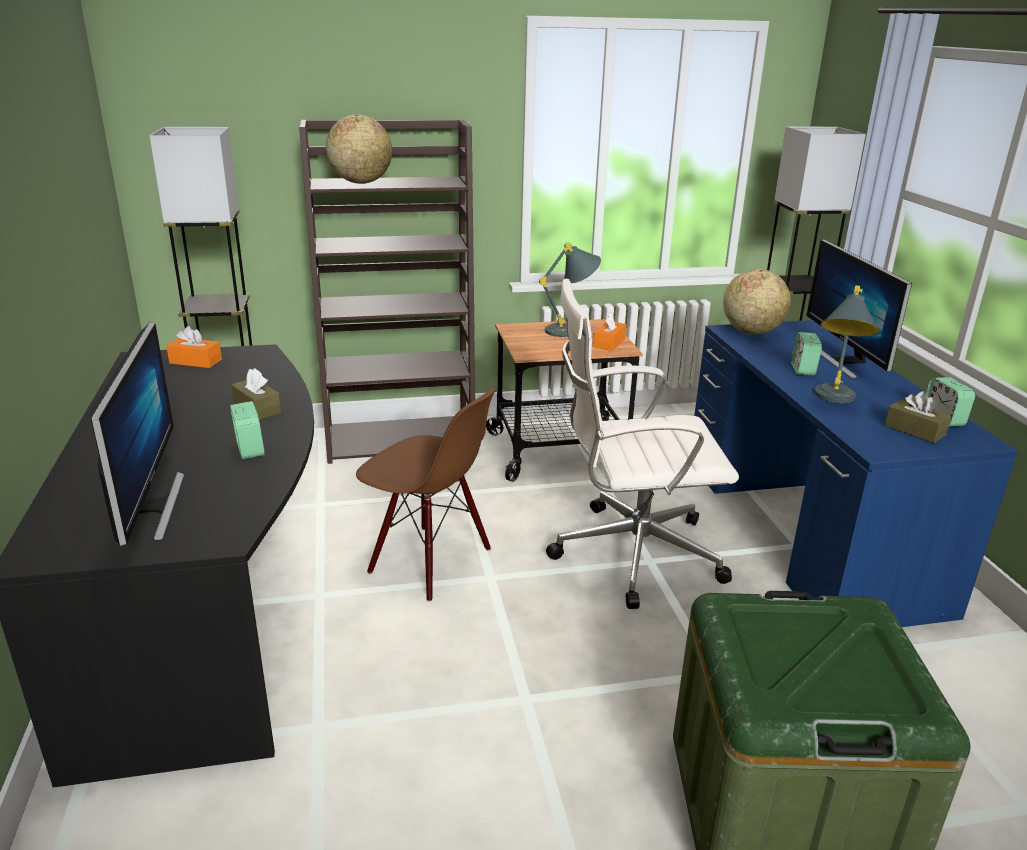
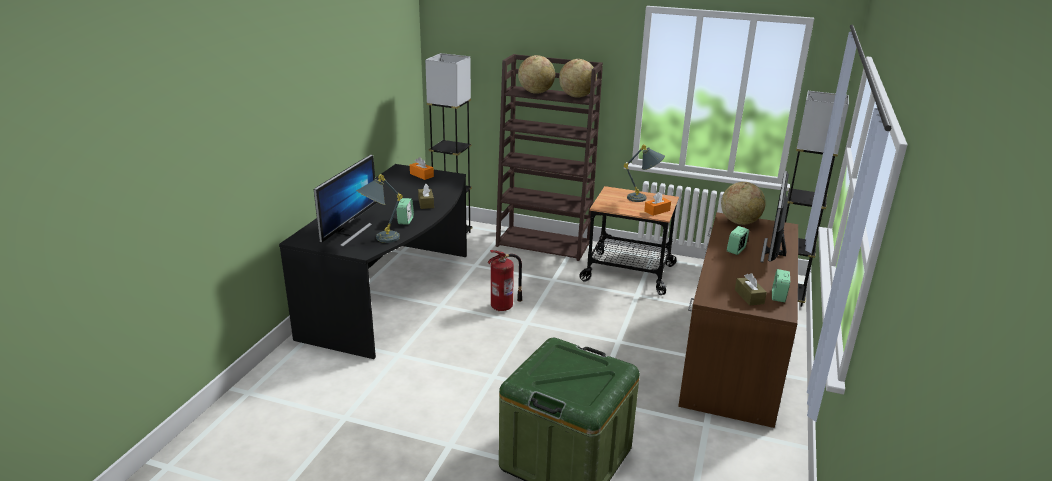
camera: 30 degrees right, 0 degrees up
brown chair [356,388,497,602] -> fire extinguisher [487,250,522,311]
white office chair [546,279,739,609] -> none
blue desk [694,320,1018,627] -> brown desk [678,212,798,428]
grey table lamp [814,285,880,403] -> grey table lamp moved to [356,174,403,243]
none -> globe [559,59,597,98]

